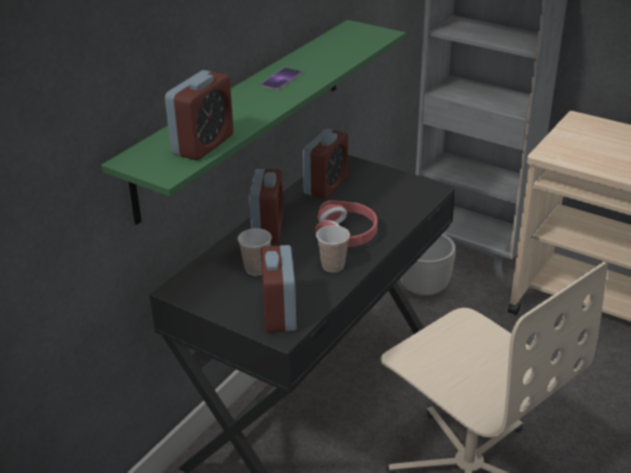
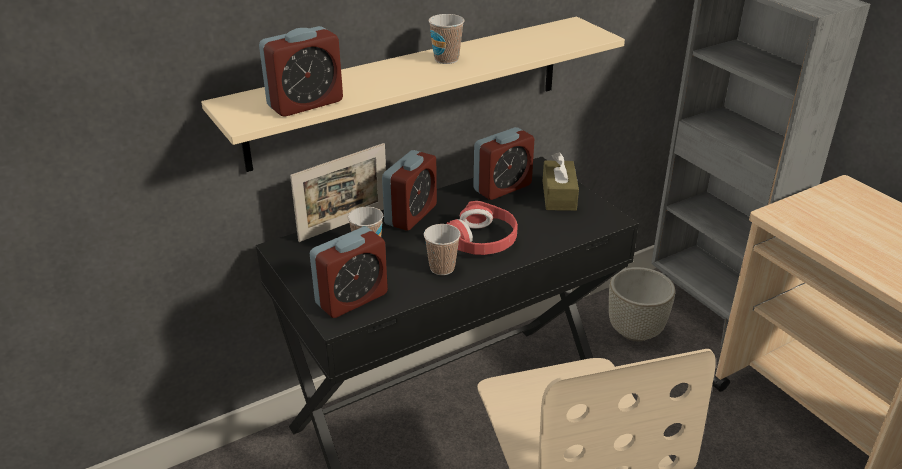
camera: 25 degrees right, 0 degrees up
green shelf [101,20,405,225] -> beige shelf [201,17,625,172]
phone [261,67,302,90] -> cup [428,14,465,64]
alarm clock [261,245,296,333] -> alarm clock turned 150 degrees counterclockwise [310,227,388,318]
none -> picture frame [290,143,386,242]
none -> brown tissue box [543,152,579,211]

